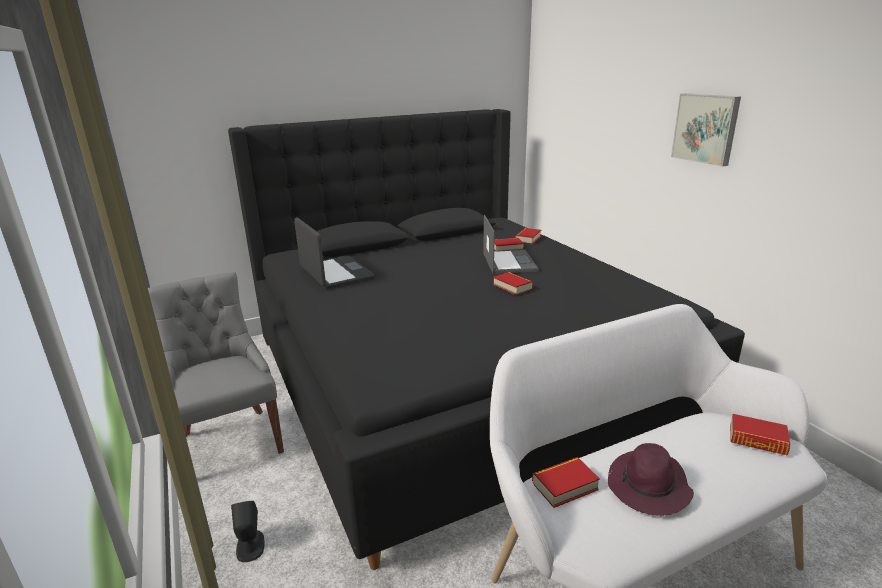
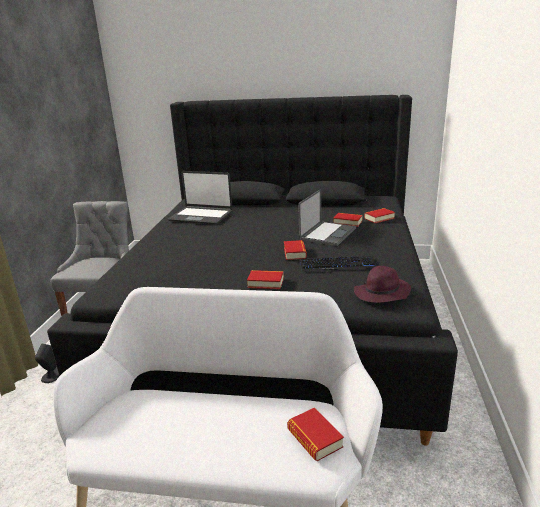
camera: 35 degrees right, 0 degrees up
laptop [294,217,375,288] -> laptop turned 105 degrees clockwise [168,171,233,225]
book [532,457,600,508] -> book moved to [247,270,284,289]
purple hat [608,443,694,516] -> purple hat moved to [354,266,411,303]
picture [671,93,741,167] -> none
none -> keyboard [300,256,377,272]

